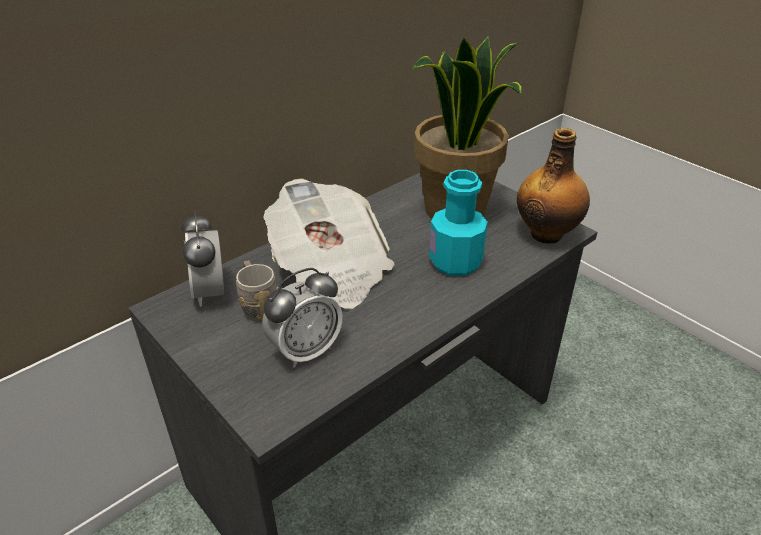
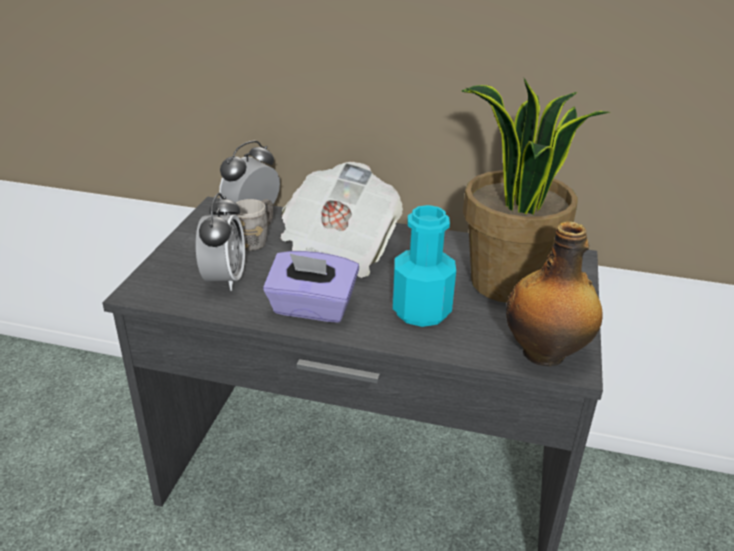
camera: 55 degrees right, 5 degrees down
alarm clock [262,268,343,368] -> alarm clock turned 105 degrees counterclockwise [196,193,245,291]
none -> purple tissue box [263,251,359,323]

